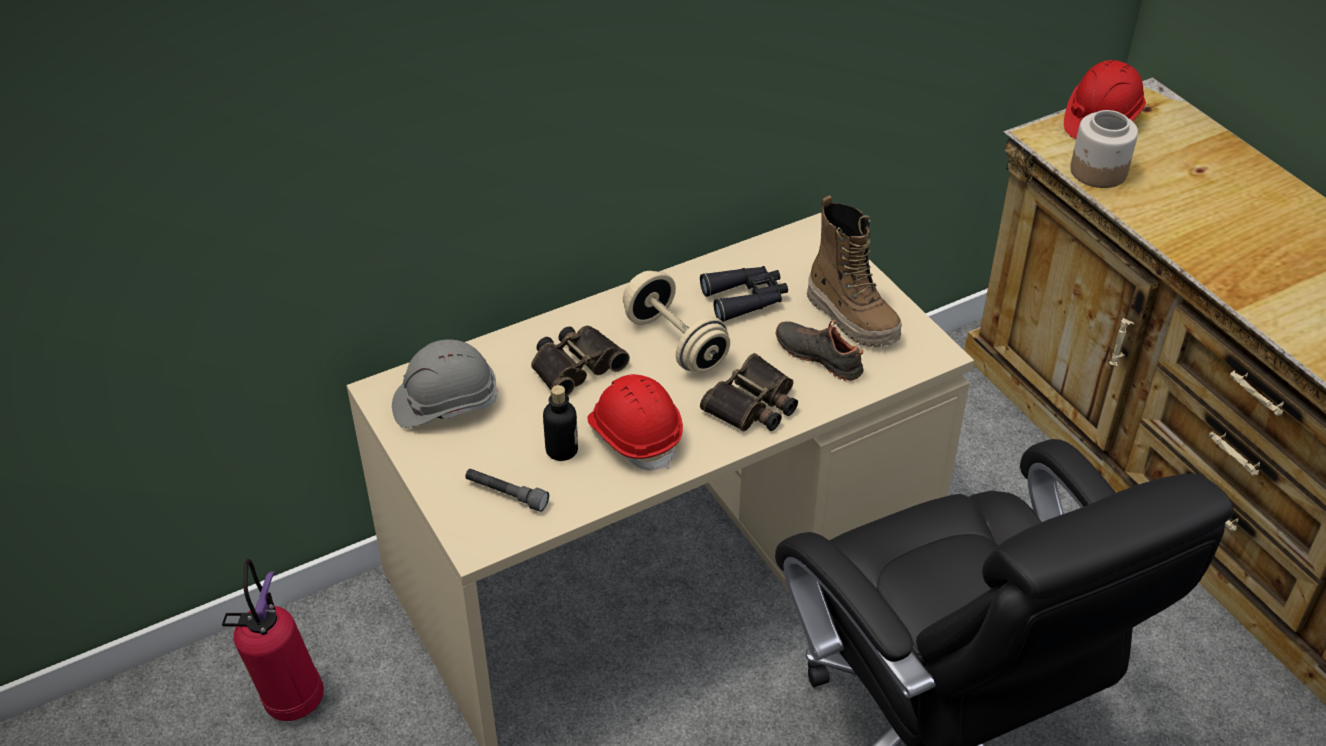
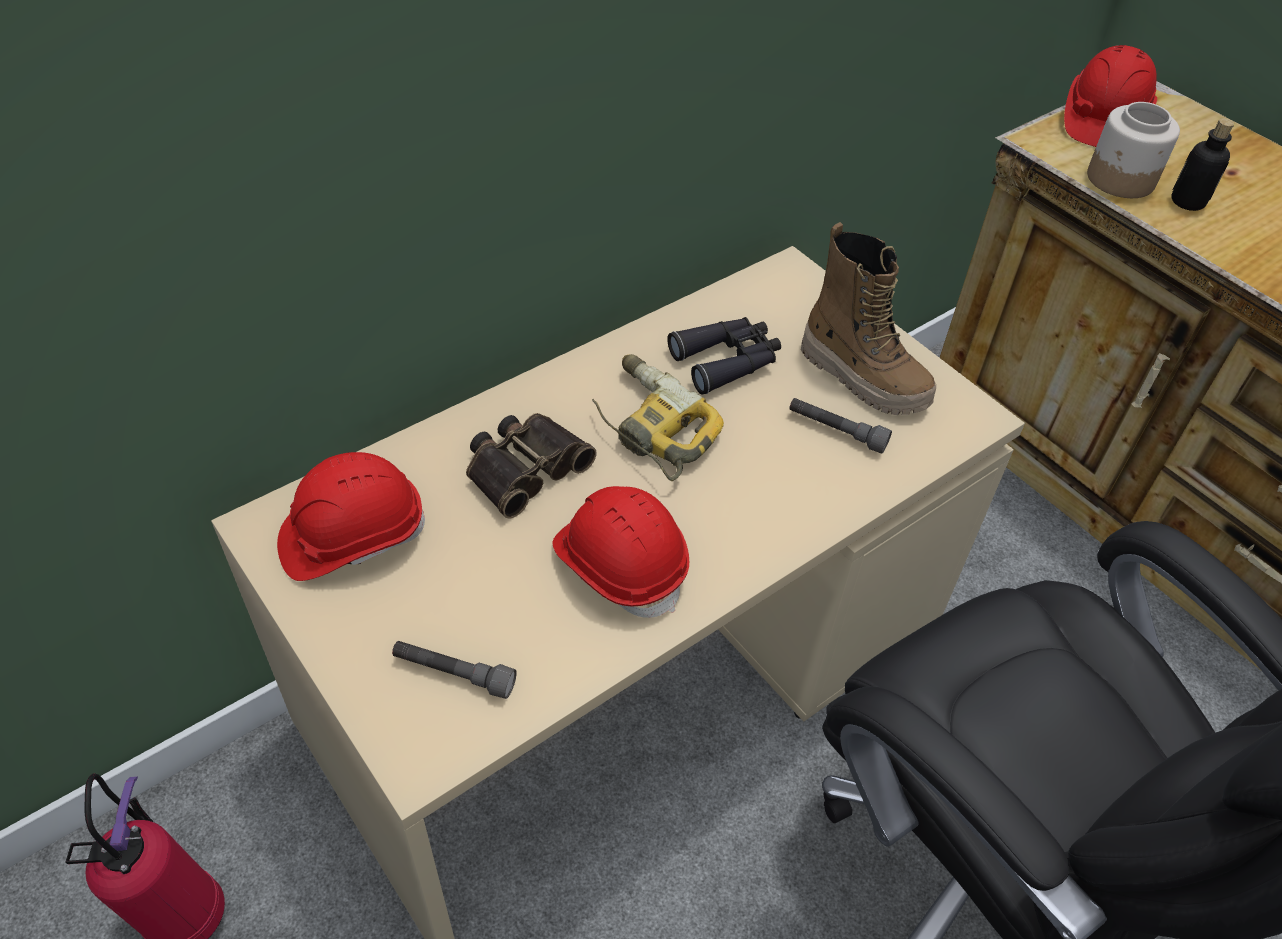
camera: 10 degrees left, 5 degrees up
grey hard hat [392,339,498,428] -> red hard hat [277,452,425,581]
bottle [543,385,578,461] -> bottle moved to [1171,118,1234,211]
beige dumbbell [623,271,730,373] -> power drill [592,354,724,481]
binoculars [700,353,798,431] -> none
black shoe [776,320,864,381] -> grey flashlight [789,398,892,454]

